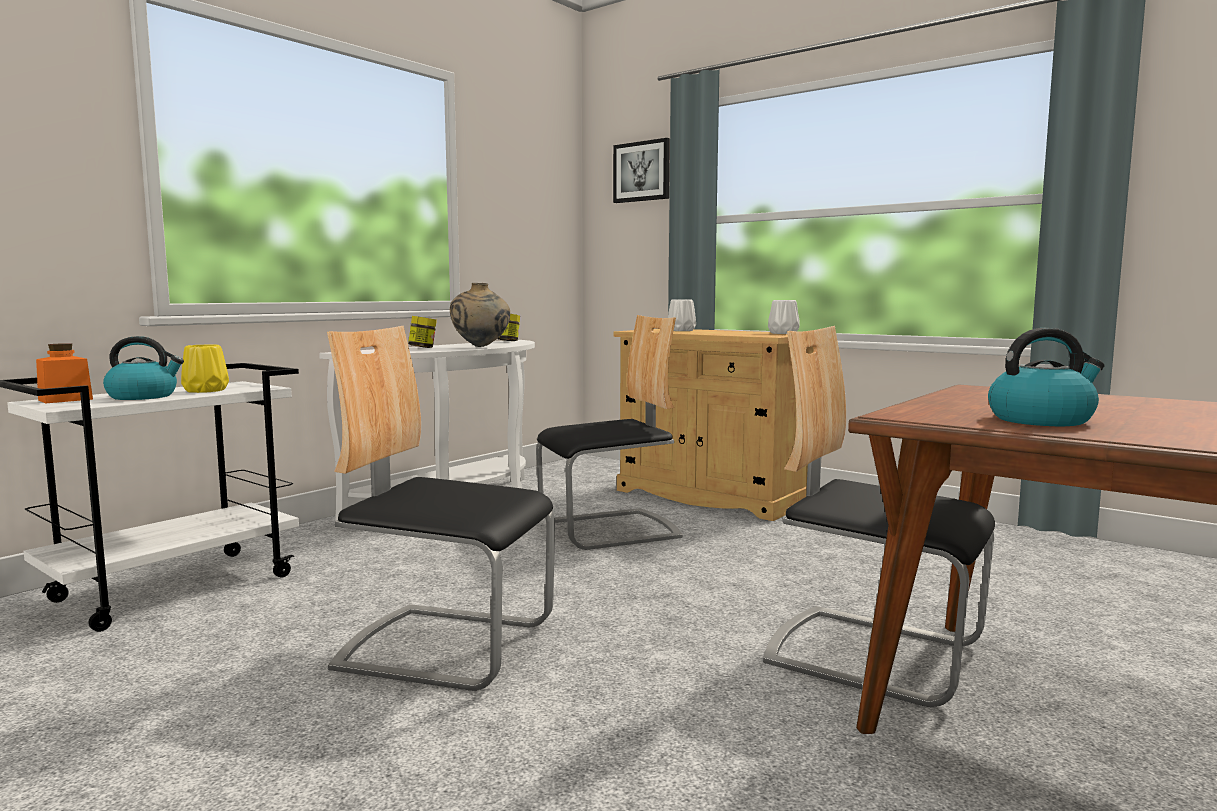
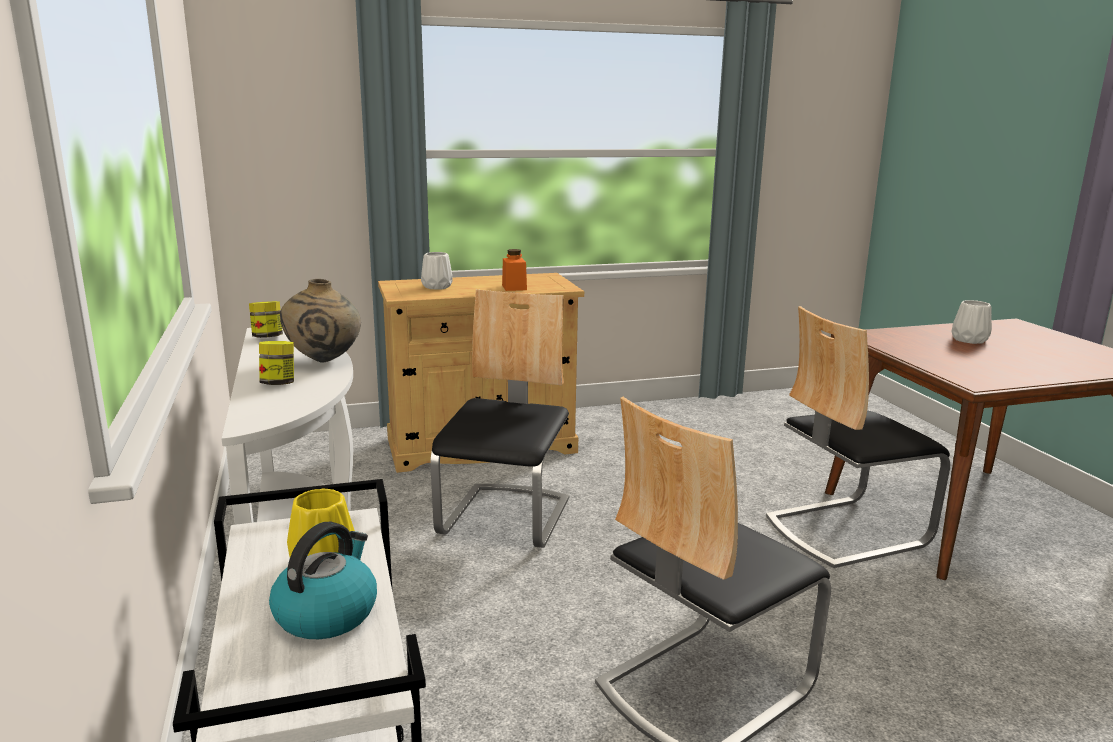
camera: 55 degrees left, 10 degrees up
orange jar [36,343,93,403] -> orange jar moved to [502,249,527,291]
picture [613,138,670,203] -> none
white vase [768,300,799,334] -> white vase moved to [952,300,992,344]
kettle [988,328,1105,426] -> none

